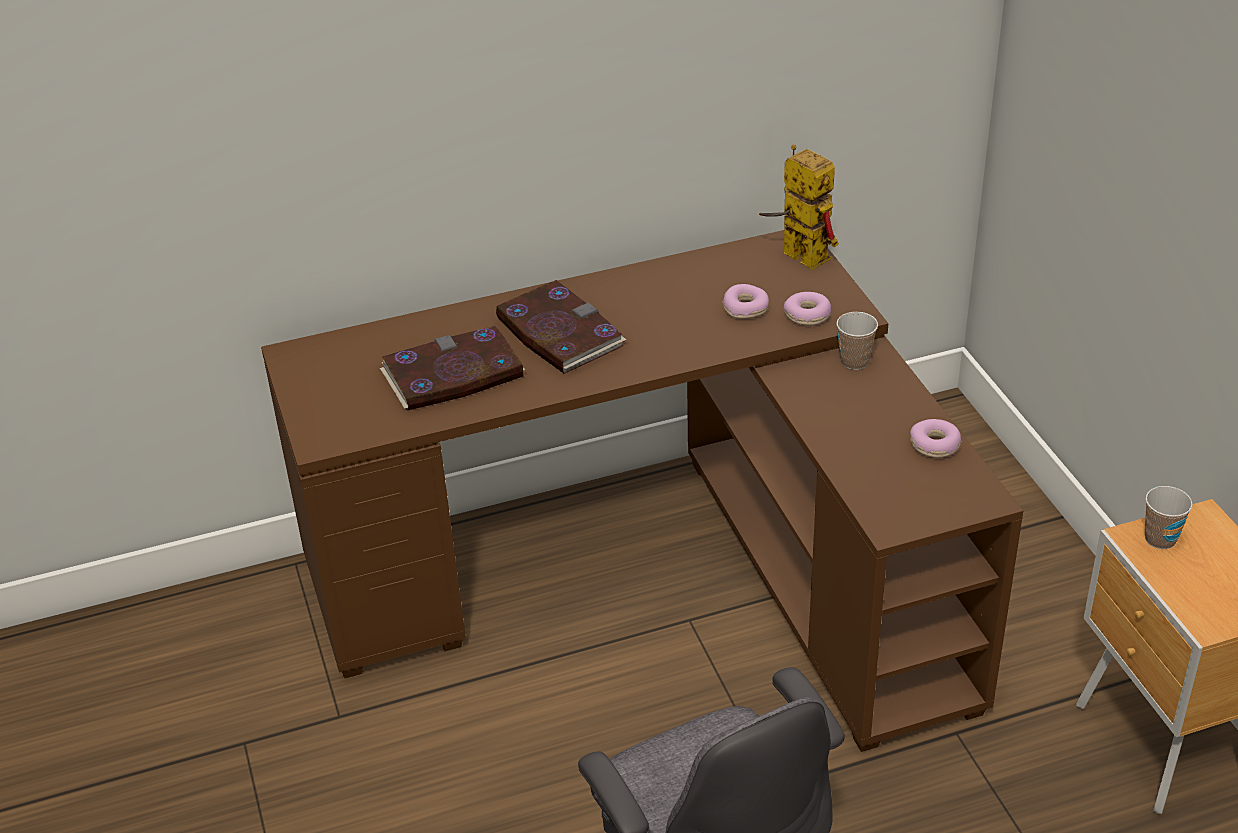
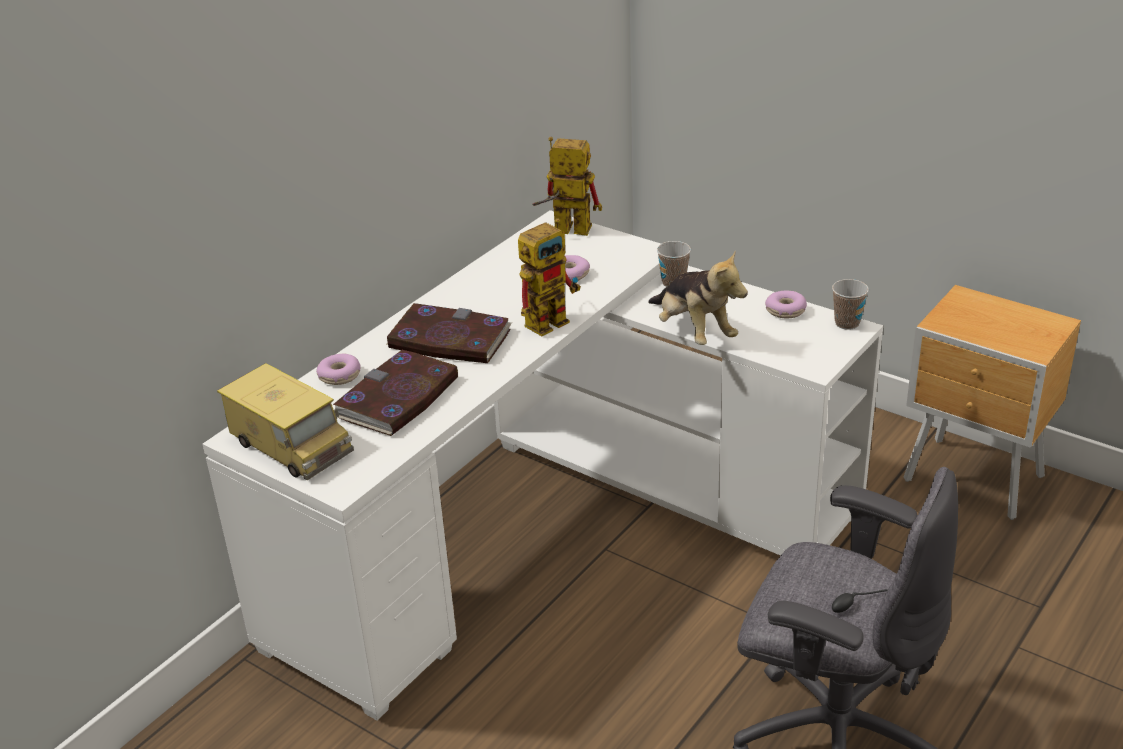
camera: 35 degrees left, 5 degrees down
brown desk [261,230,1023,752] -> white desk [203,210,883,720]
donut [784,292,831,326] -> donut moved to [316,353,361,385]
cup [1145,486,1193,549] -> cup moved to [832,279,869,330]
none -> toy truck [217,363,354,480]
none -> toy robot [518,218,581,336]
none -> plush toy [648,251,748,345]

